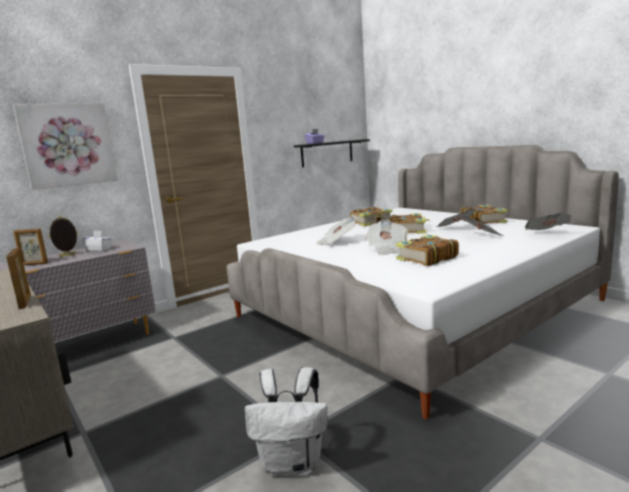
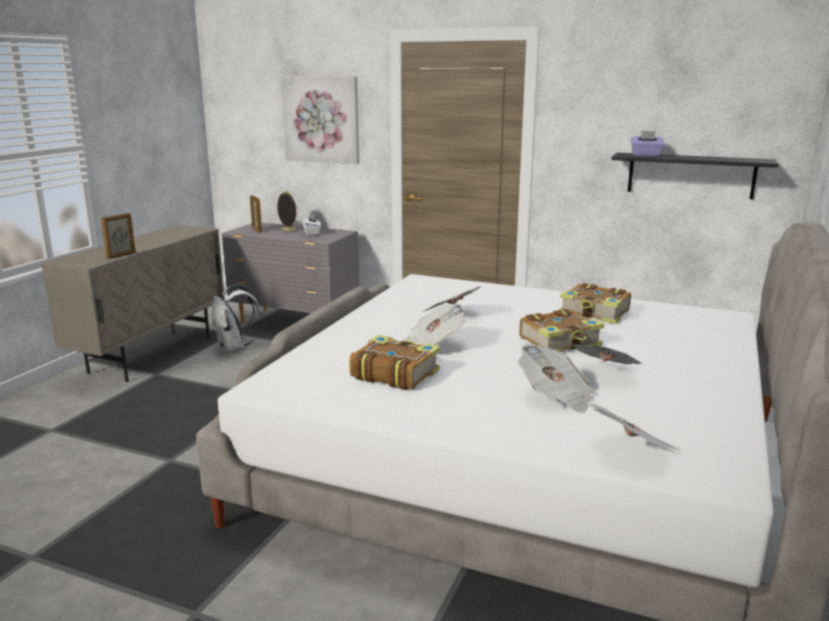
camera: 60 degrees right, 5 degrees up
white backpack [245,367,328,477] -> white backpack moved to [211,284,263,354]
book [461,205,508,224] -> none

